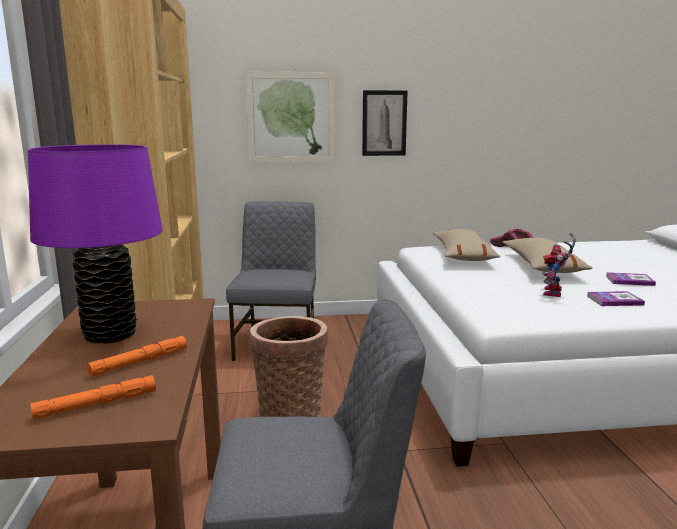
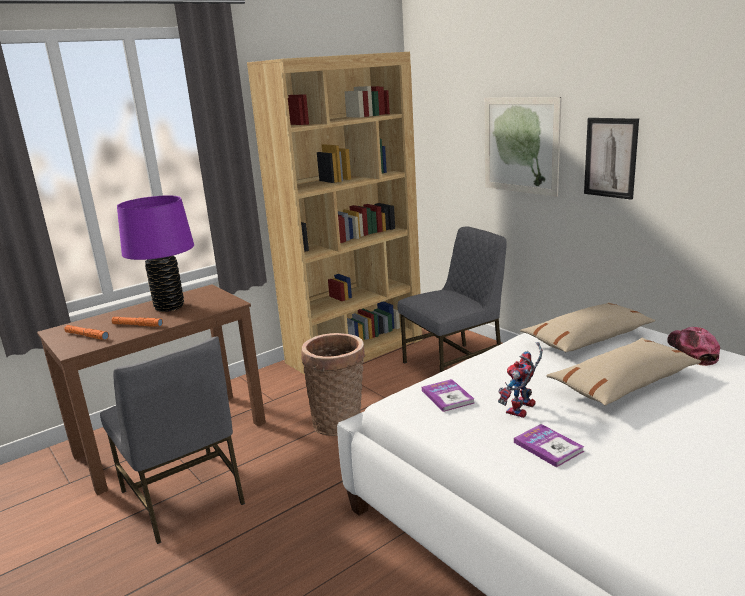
camera: 60 degrees right, 5 degrees up
toy robot [542,233,576,297] -> toy robot turned 45 degrees counterclockwise [498,342,543,418]
book [606,272,656,286] -> book moved to [422,379,474,412]

